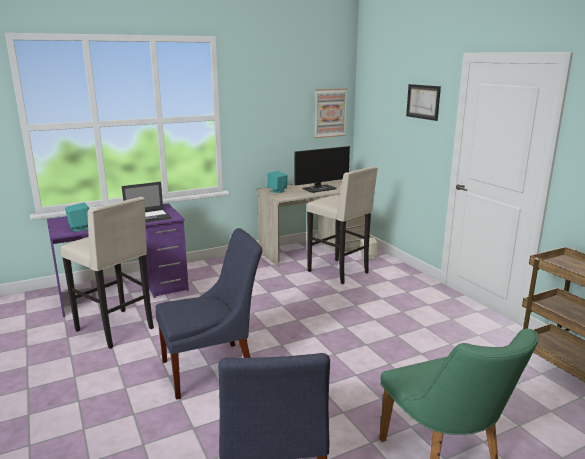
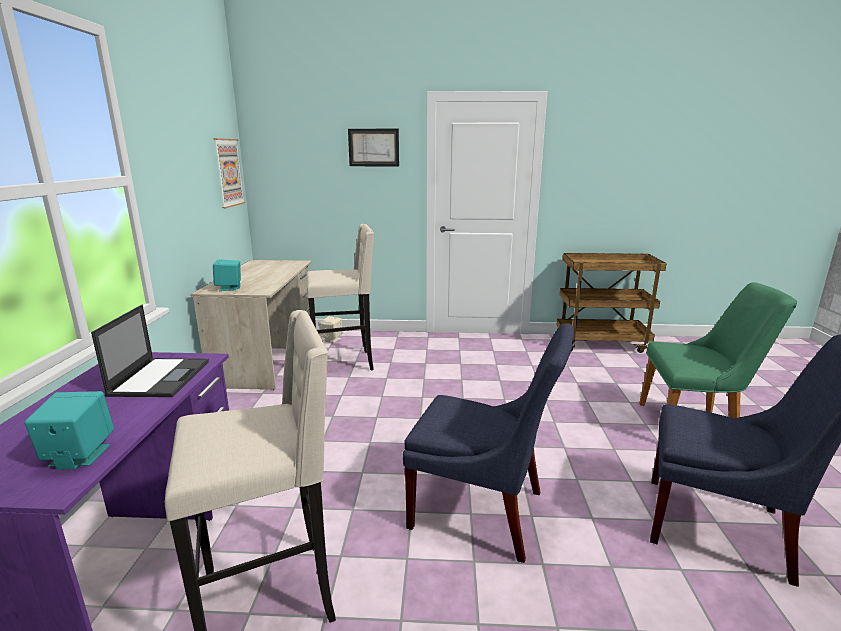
camera: 60 degrees left, 0 degrees up
blue chair [155,228,262,400] -> blue chair turned 105 degrees clockwise [403,323,574,563]
monitor [294,146,350,193] -> none

